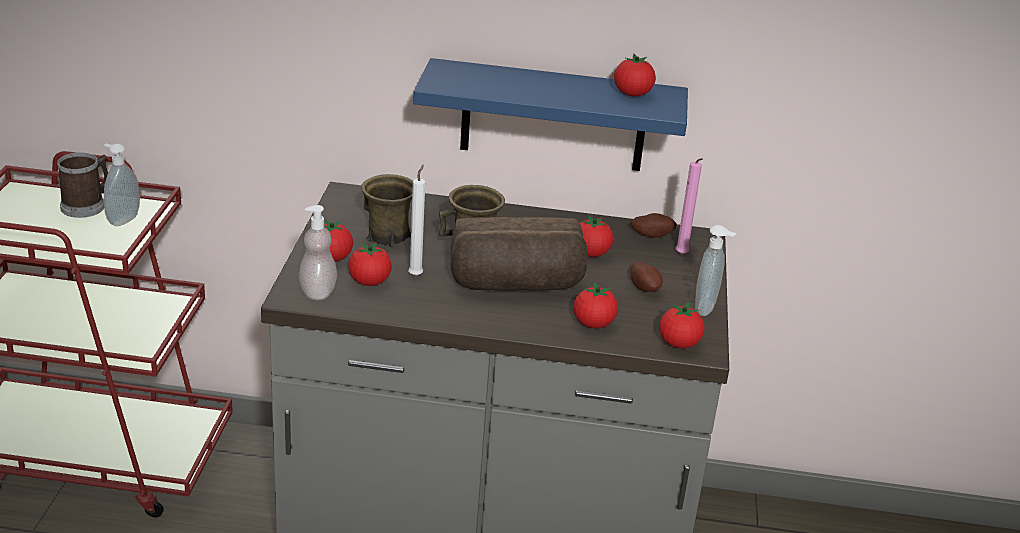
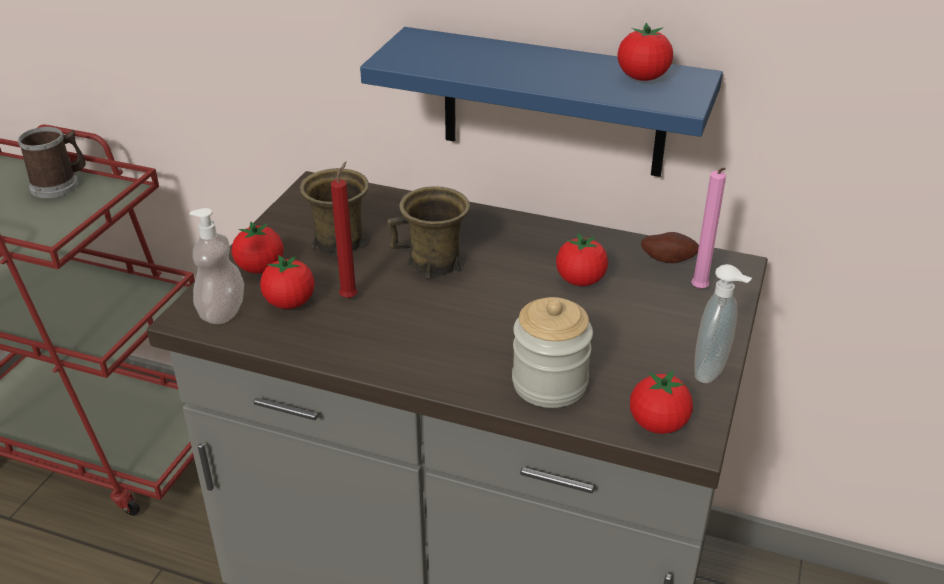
camera: 15 degrees right, 5 degrees up
soap dispenser [104,143,140,226] -> none
white candle [408,165,425,276] -> red candle [331,162,358,298]
bread [450,217,588,291] -> none
tomato [574,282,618,328] -> jar [512,297,593,408]
potato [631,261,663,292] -> none

